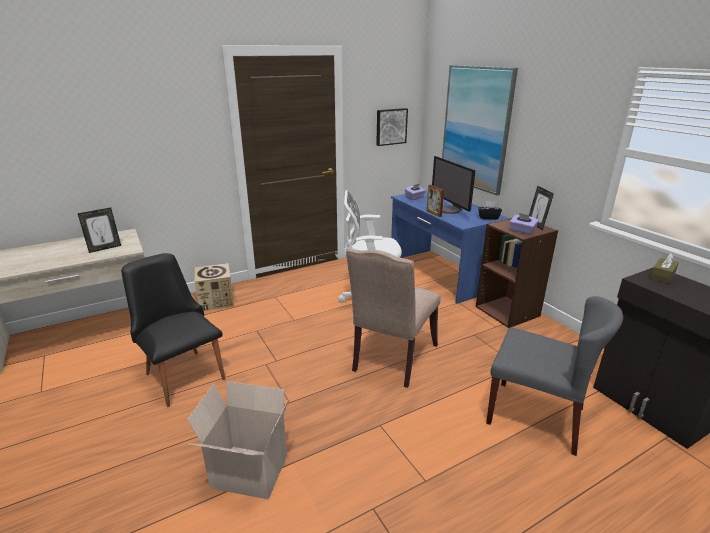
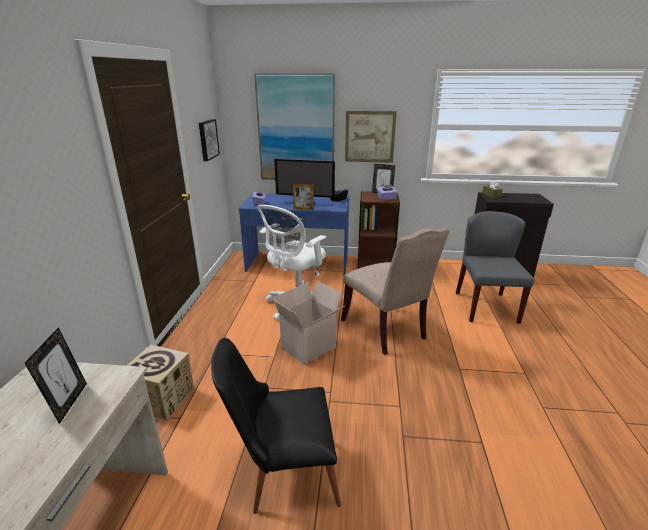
camera: 55 degrees left, 0 degrees up
cardboard box [187,381,291,499] -> cardboard box moved to [273,281,346,365]
grey chair [486,296,623,456] -> grey chair turned 60 degrees counterclockwise [456,211,534,324]
none -> picture [345,111,397,162]

